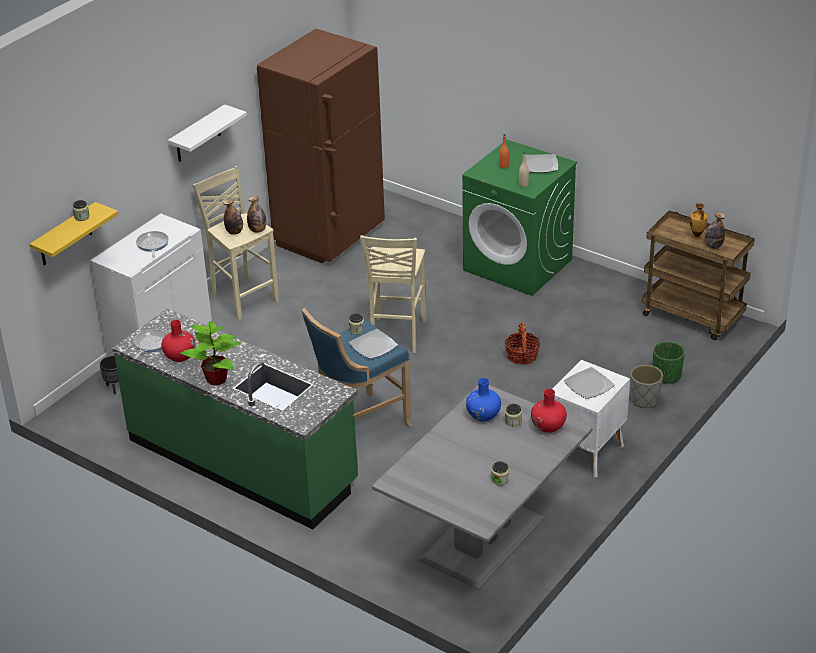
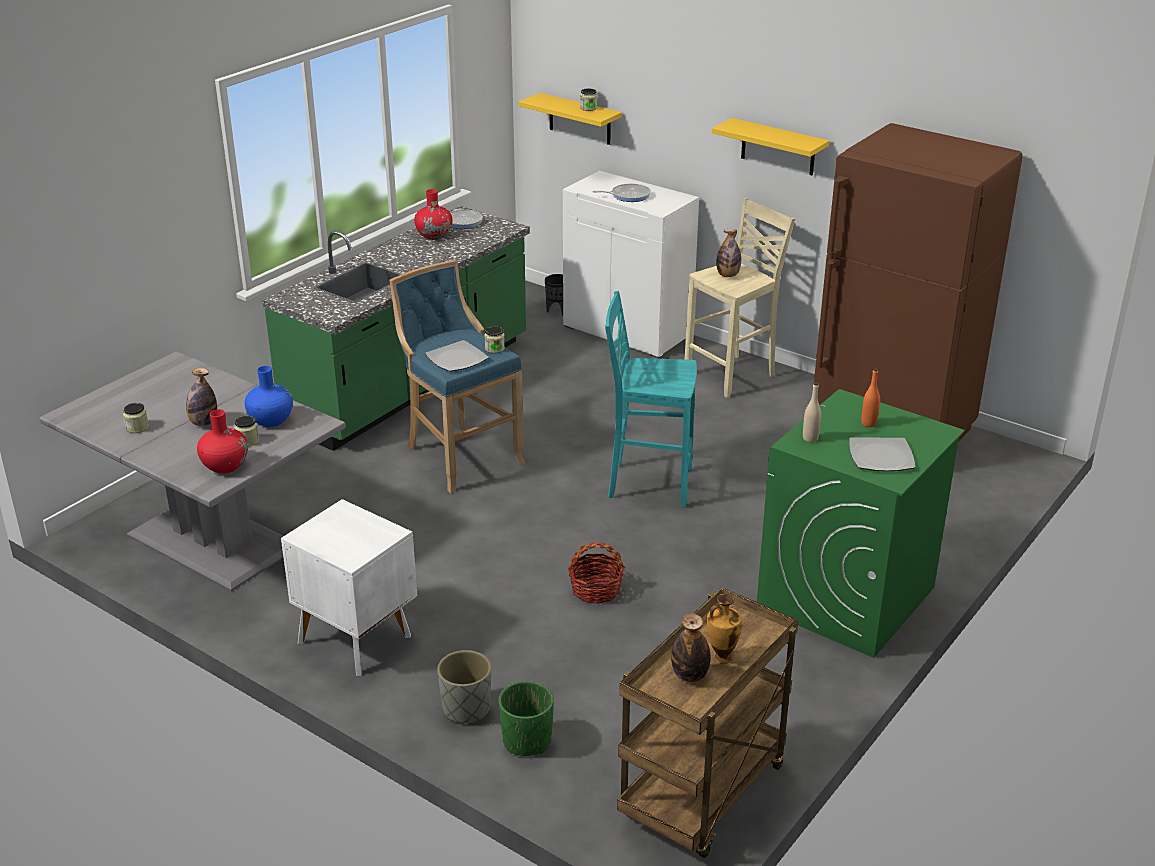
camera: 90 degrees right, 5 degrees down
white shelf [168,104,247,162] -> yellow shelf [712,118,830,176]
potted plant [180,321,241,385] -> none
bottle [247,196,266,233] -> bottle moved to [186,368,217,426]
beige stool [360,235,426,354] -> turquoise stool [605,291,697,508]
plate [564,367,615,399] -> none

